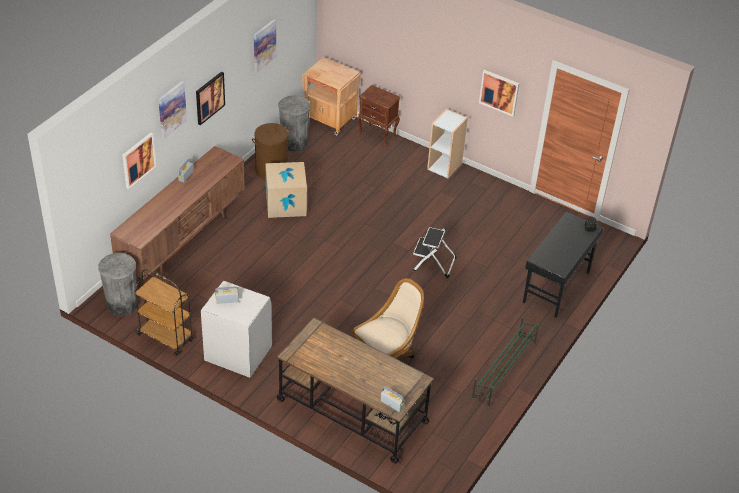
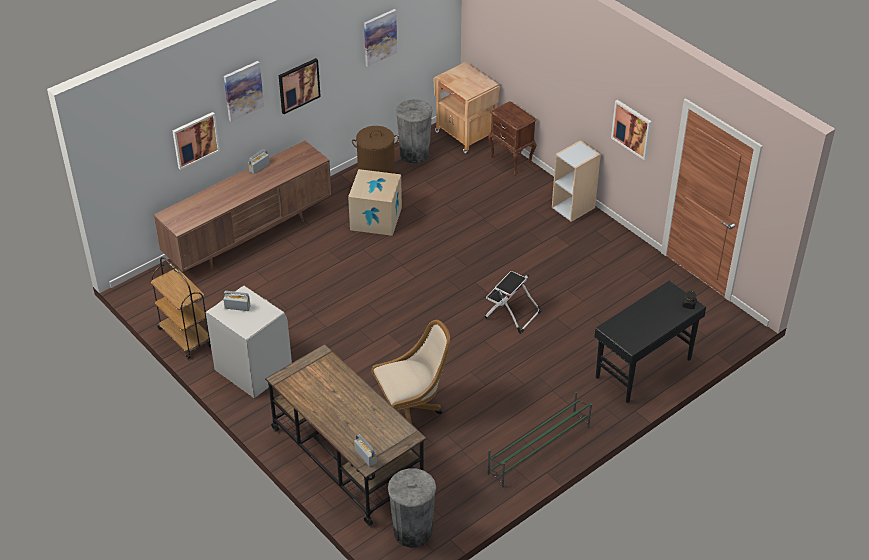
camera: 20 degrees right, 0 degrees up
grey trash can [98,253,137,316] -> grey trash can moved to [388,468,436,548]

